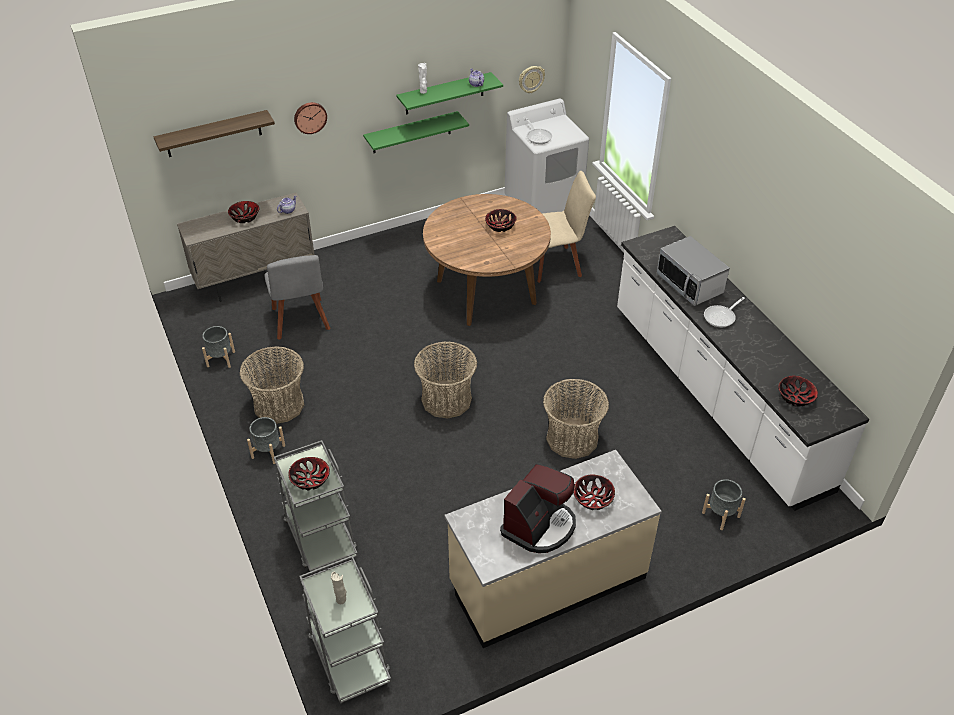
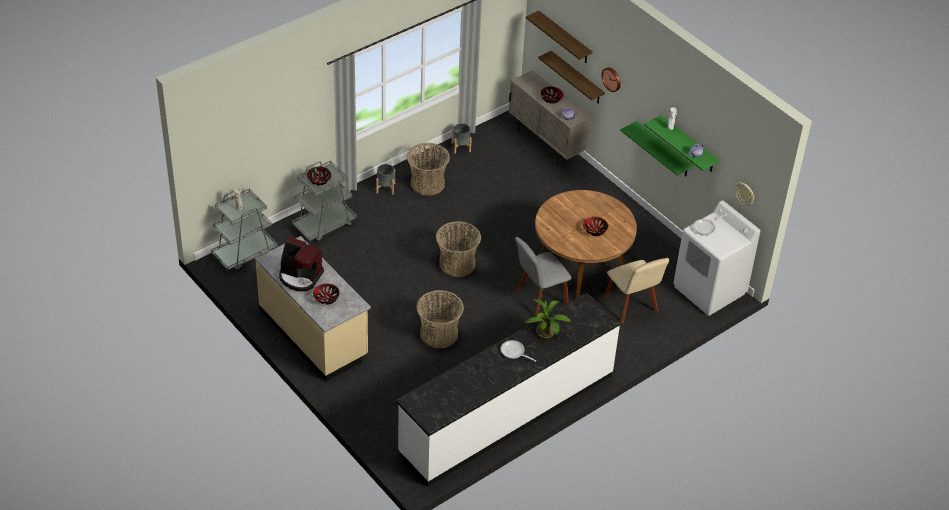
camera: 75 degrees right, 0 degrees up
grey chair [265,255,331,340] -> grey chair moved to [515,237,572,317]
microwave [657,236,730,306] -> potted plant [525,298,571,338]
grey planter [702,479,746,530] -> none
bowl [778,376,818,407] -> none
none -> shelf [538,51,605,104]

